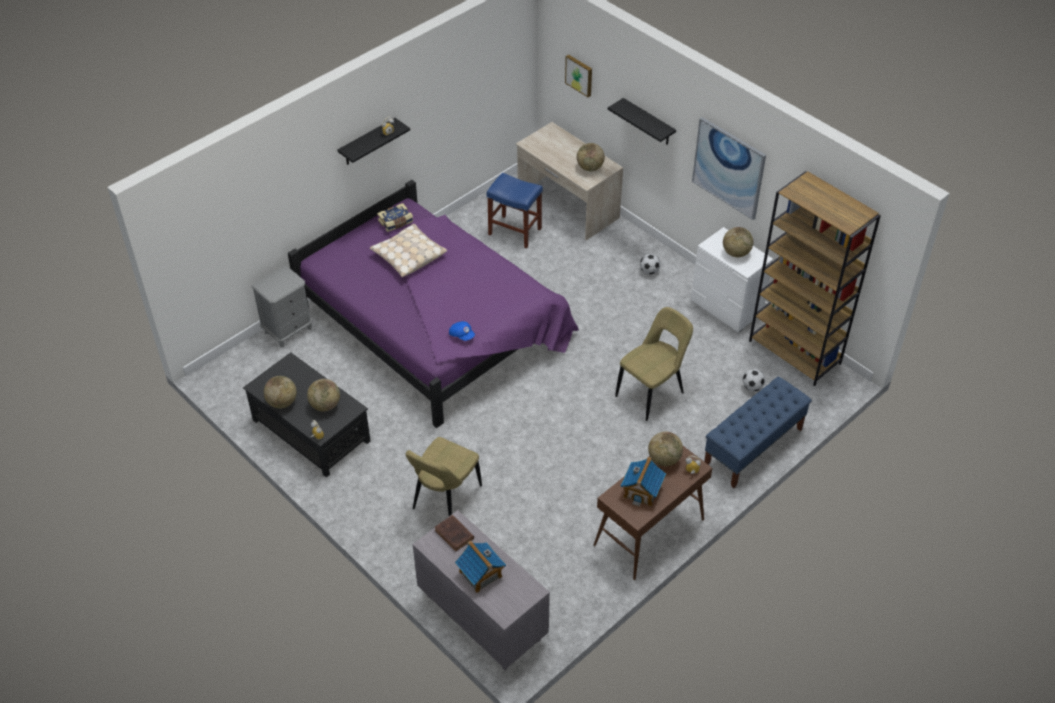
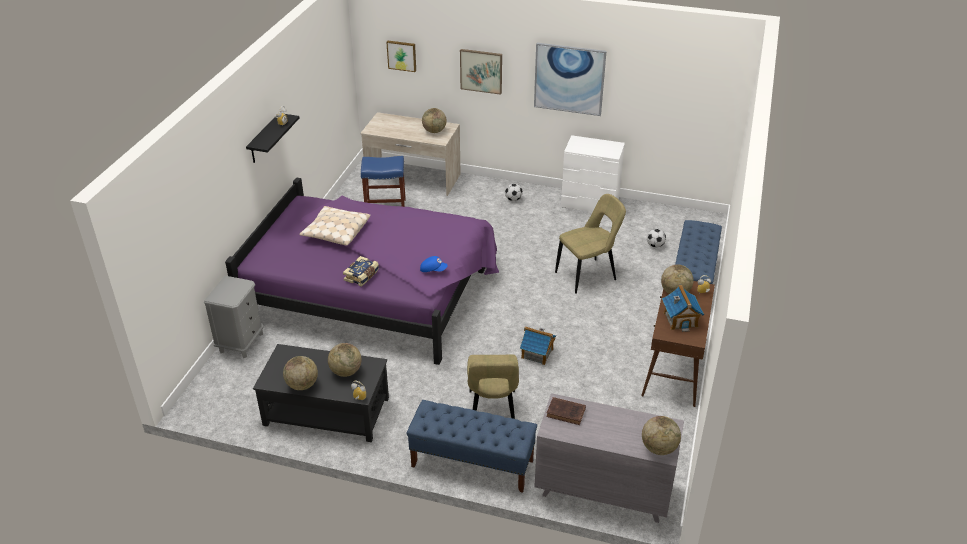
camera: 30 degrees left, 10 degrees down
book [377,203,413,232] -> book moved to [343,256,379,287]
toy house [455,541,506,593] -> toy house moved to [520,326,556,365]
black shelf [608,98,676,145] -> picture [460,49,502,95]
beige chair [615,307,693,421] -> beige chair turned 45 degrees clockwise [555,194,626,294]
globe [723,227,753,257] -> globe moved to [642,416,681,455]
brown bookcase [749,171,881,386] -> none
none -> blue bench [407,400,537,493]

